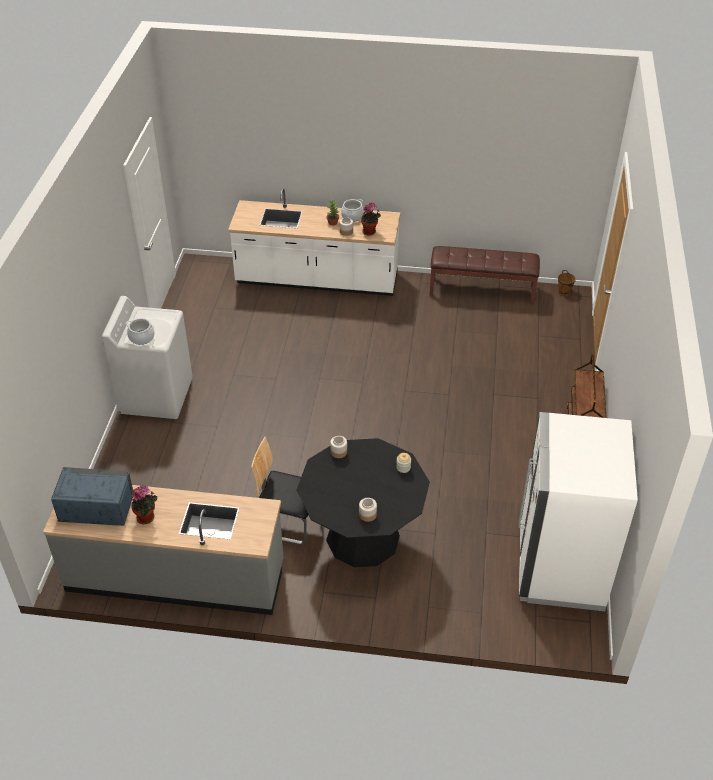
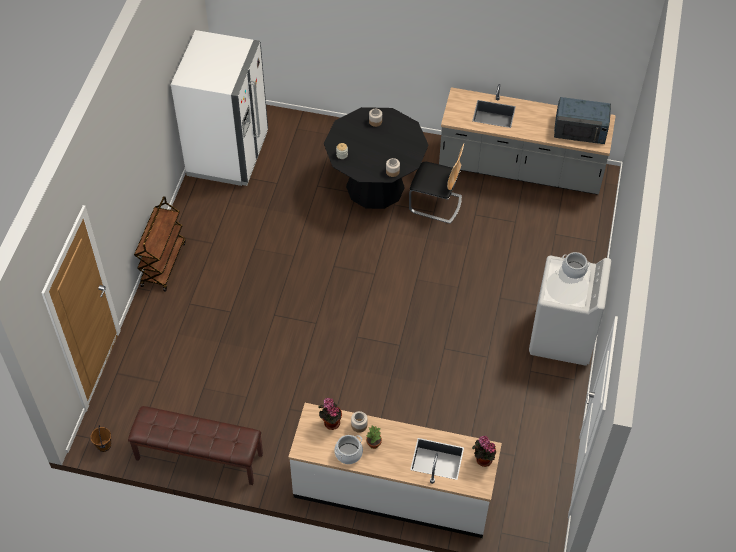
camera: 175 degrees left, 10 degrees up
potted plant [131,485,158,524] -> potted plant moved to [472,436,496,467]

